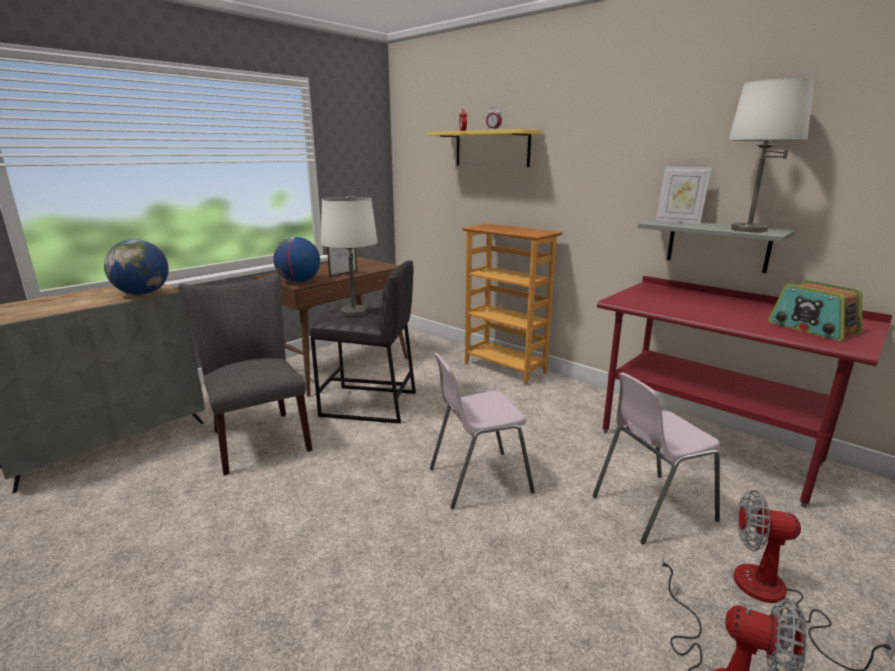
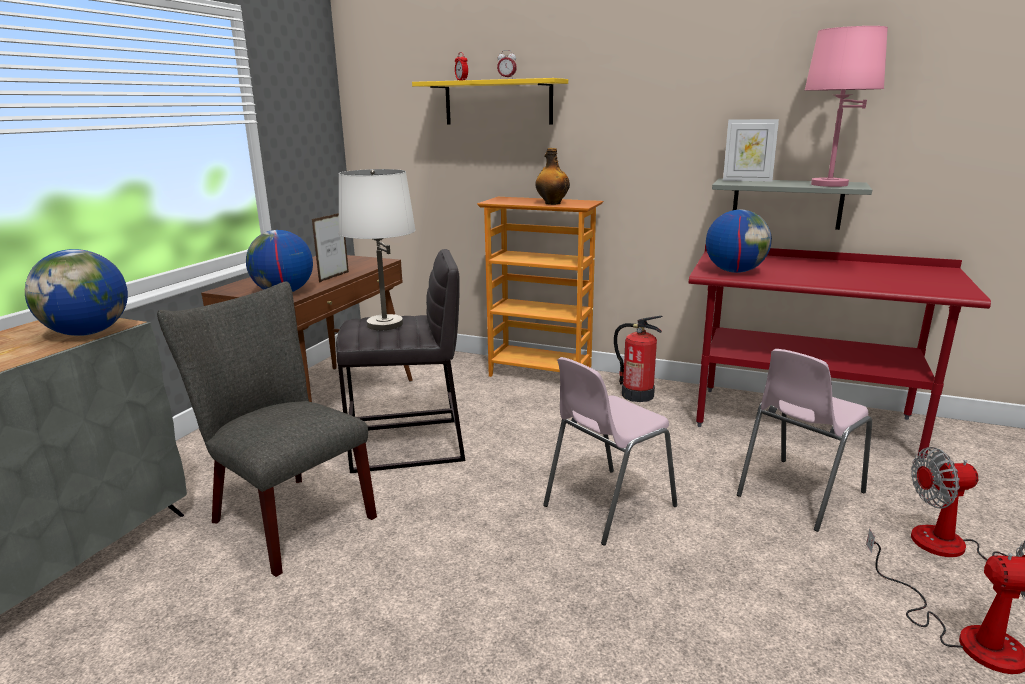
camera: 20 degrees left, 0 degrees up
white table lamp [728,78,814,232] -> pink table lamp [805,26,888,187]
radio [768,280,863,341] -> none
none -> bottle [535,148,570,205]
none -> fire extinguisher [614,316,662,402]
none -> globe [706,210,772,273]

